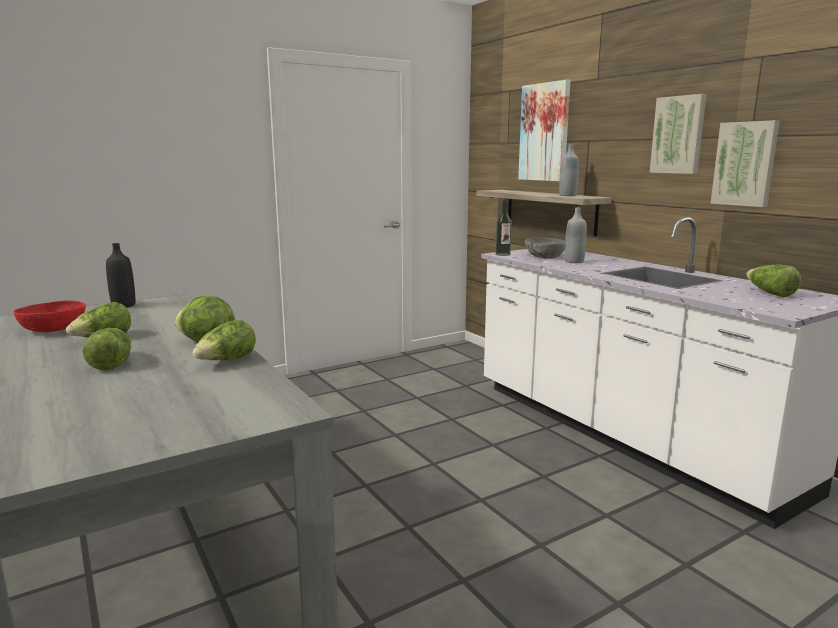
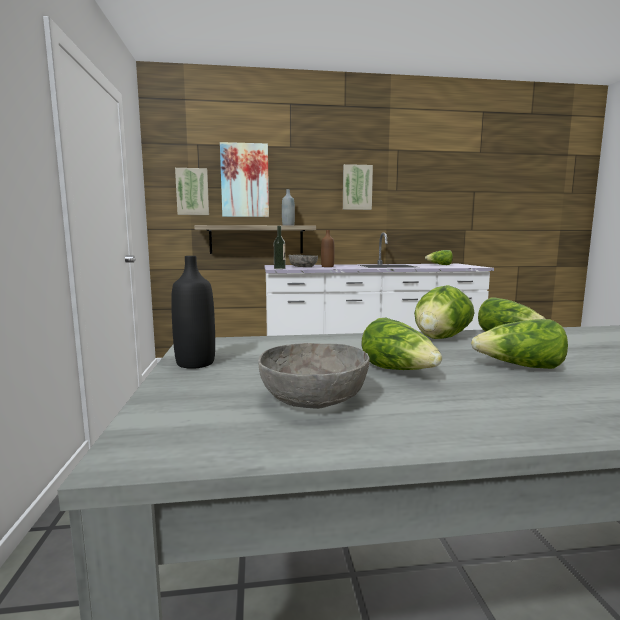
camera: 65 degrees left, 5 degrees down
red bowl [13,300,86,332] -> grey bowl [258,343,370,409]
grey bottle [565,208,587,263] -> brown bottle [321,230,335,267]
picture [710,120,780,207] -> picture moved to [175,168,209,215]

